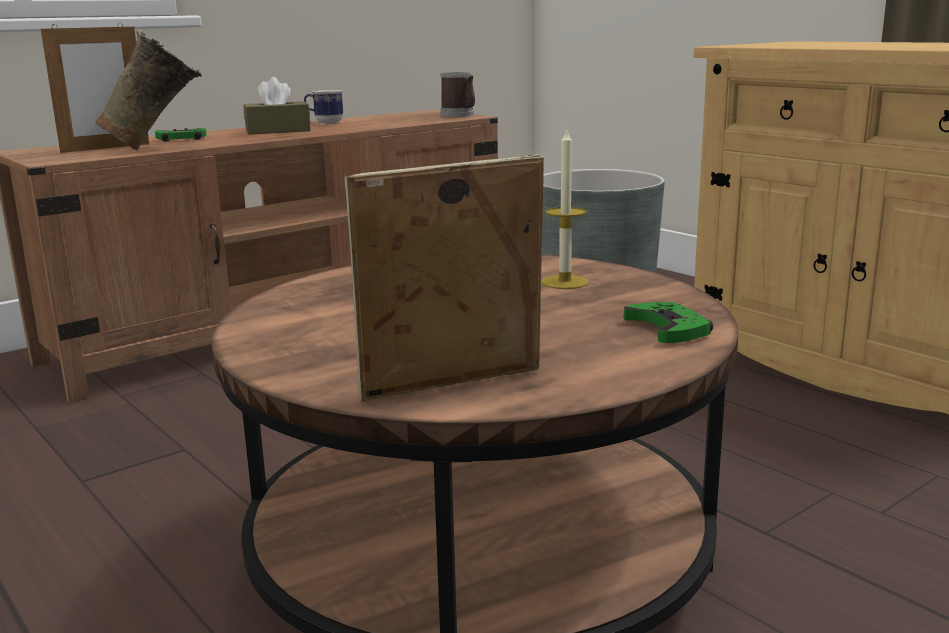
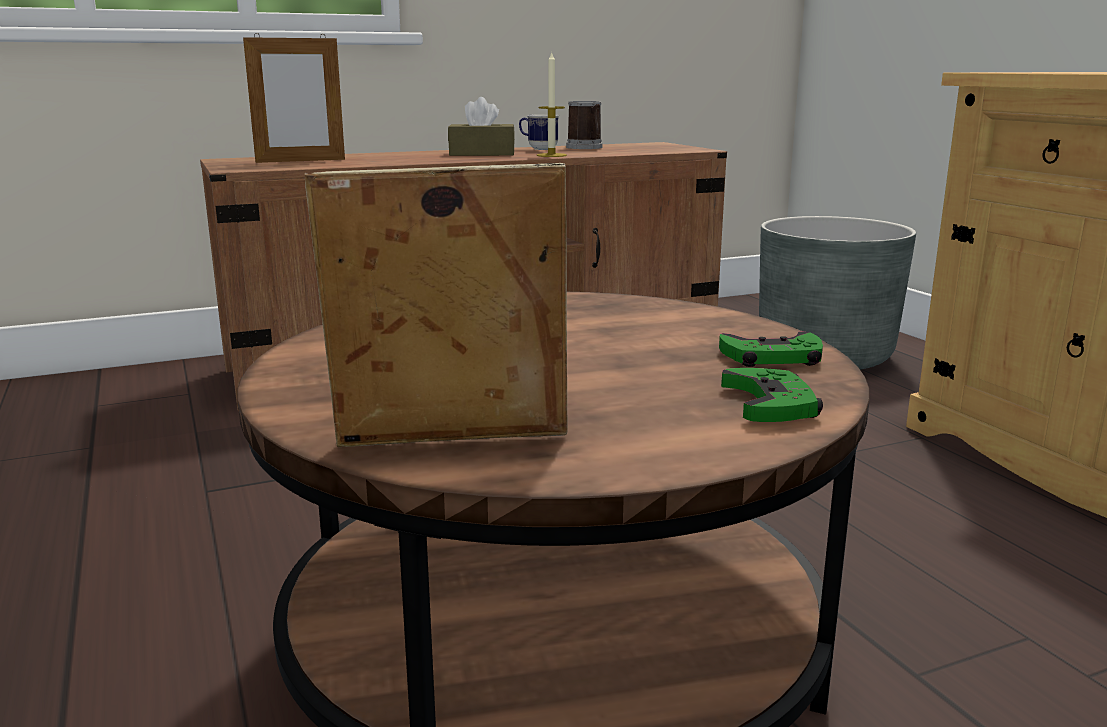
camera: 15 degrees right, 0 degrees up
beige vase [95,30,202,151] -> none
green game controller [155,128,206,142] -> green game controller moved to [719,332,823,367]
mug [440,72,475,117] -> mug moved to [566,101,602,149]
candle [541,127,589,289] -> candle moved to [536,51,567,157]

